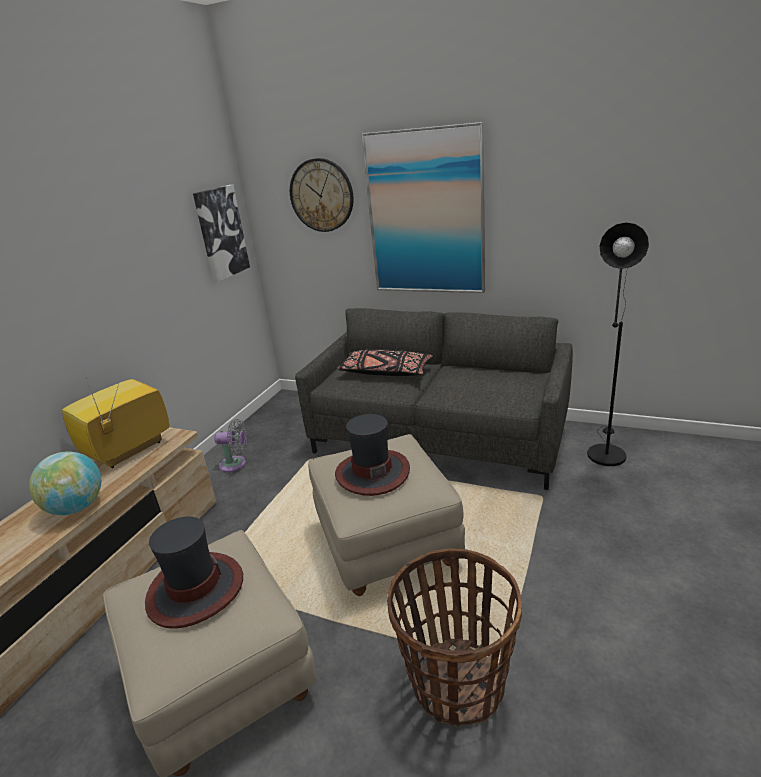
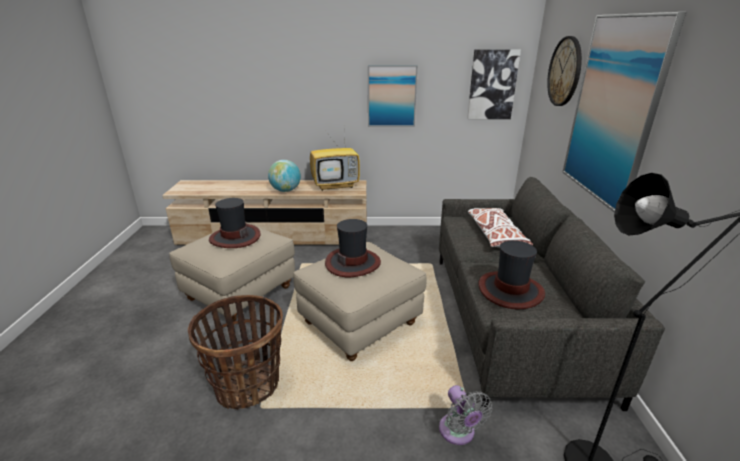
camera: 65 degrees right, 0 degrees up
television [62,371,169,468] -> television turned 150 degrees clockwise [310,128,360,191]
grey fan [214,419,247,472] -> grey fan moved to [439,385,492,445]
black pillow [337,349,433,376] -> white pillow [468,208,533,248]
none -> picture [368,65,418,127]
none -> hat [479,240,545,309]

